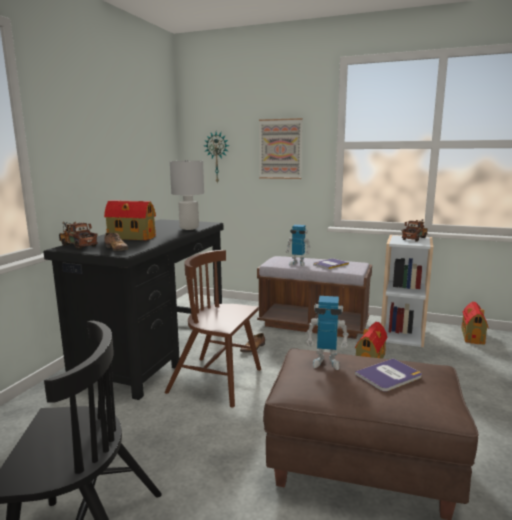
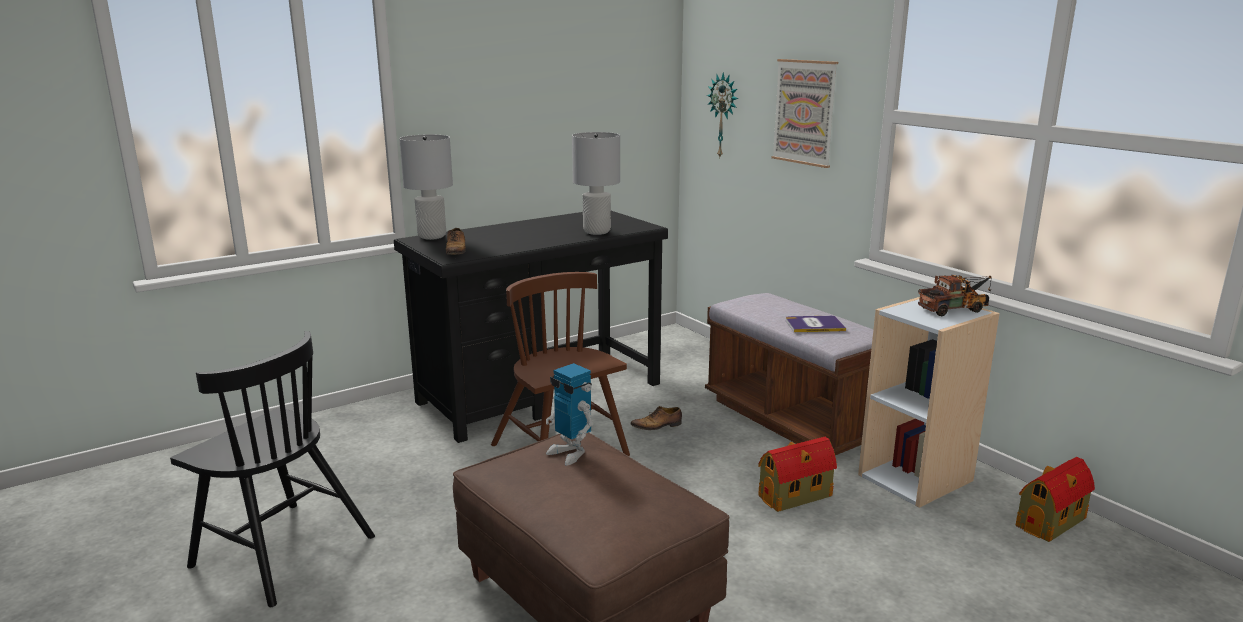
camera: 35 degrees right, 5 degrees up
toy truck [59,222,98,250] -> grey table lamp [399,134,453,240]
toy house [104,200,156,240] -> none
toy robot [286,225,311,266] -> none
book [355,358,422,392] -> none

